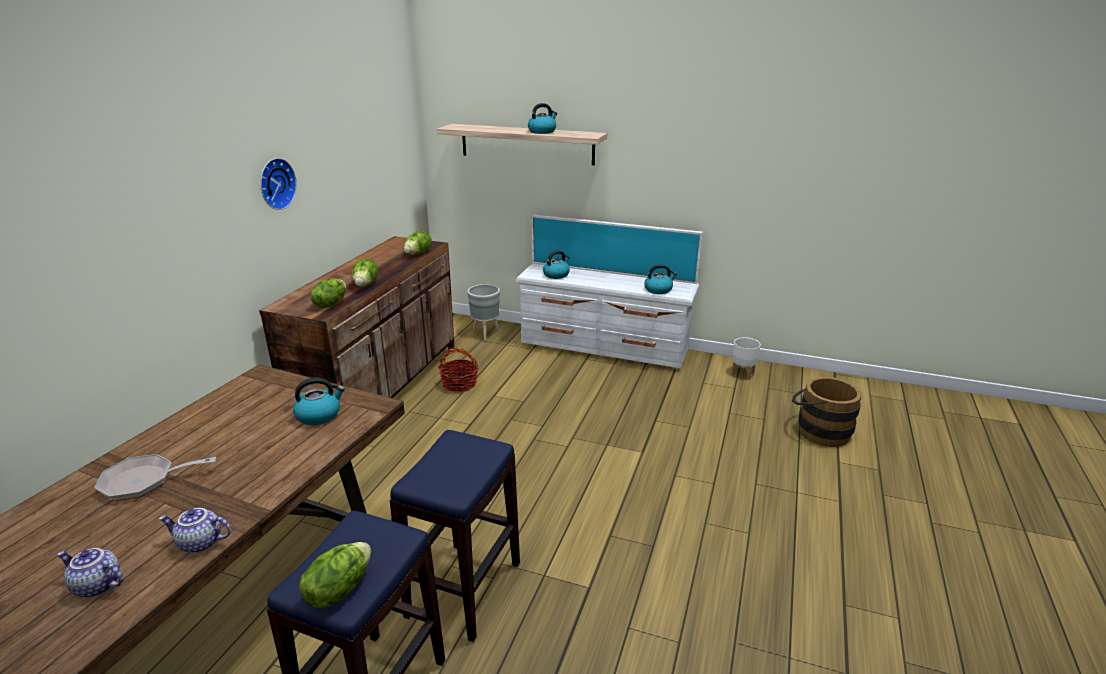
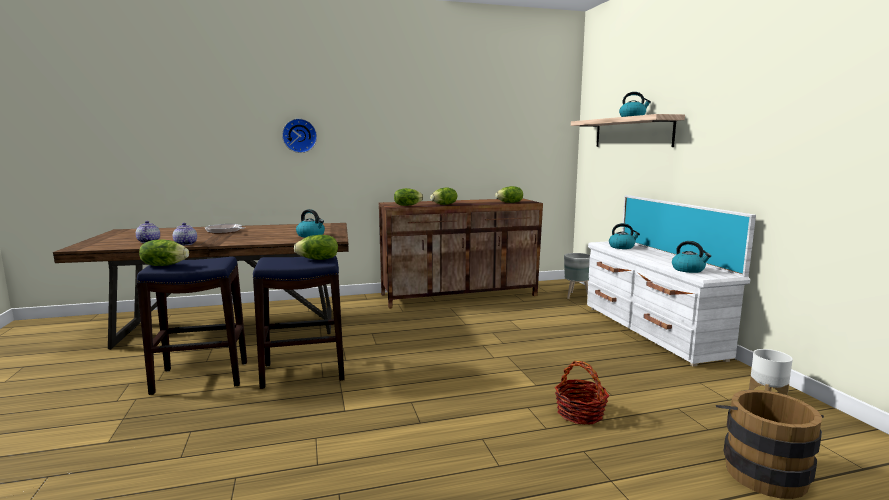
camera: 55 degrees right, 15 degrees down
wall clock [260,158,297,210] -> wall clock moved to [282,118,317,153]
basket [438,348,478,393] -> basket moved to [555,361,609,424]
none -> lettuce [294,235,338,260]

